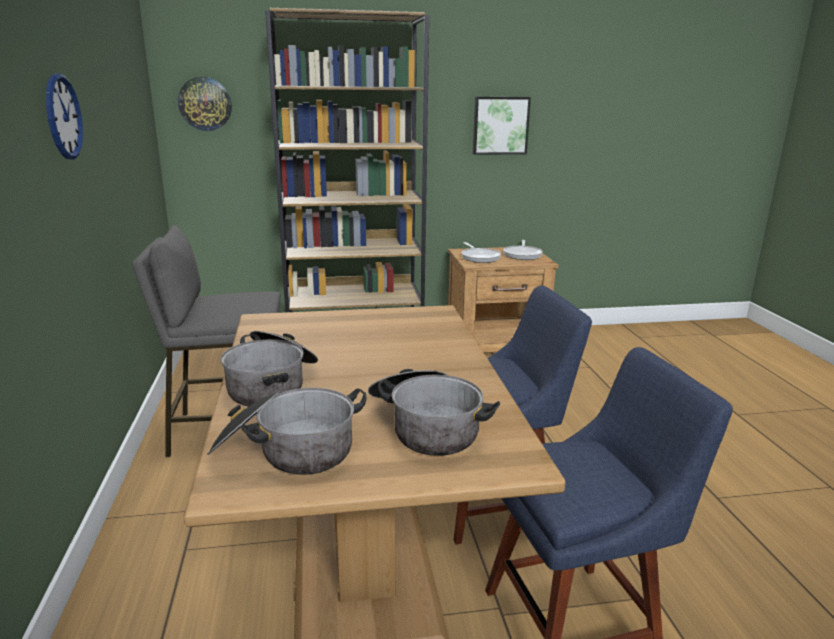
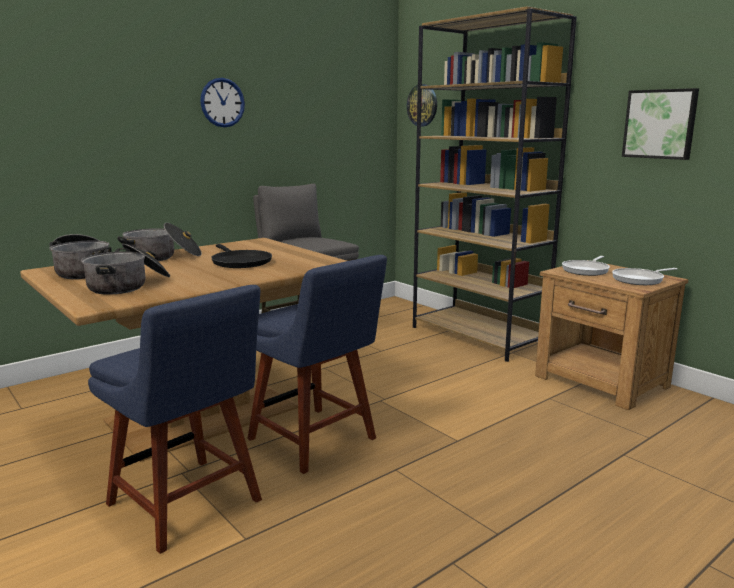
camera: 60 degrees right, 5 degrees down
none -> black frying pan [211,244,272,268]

